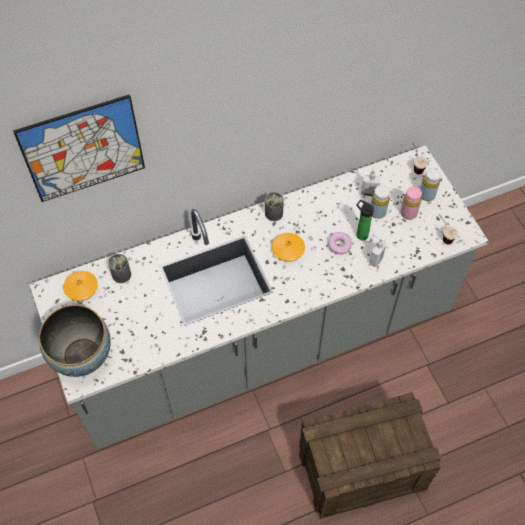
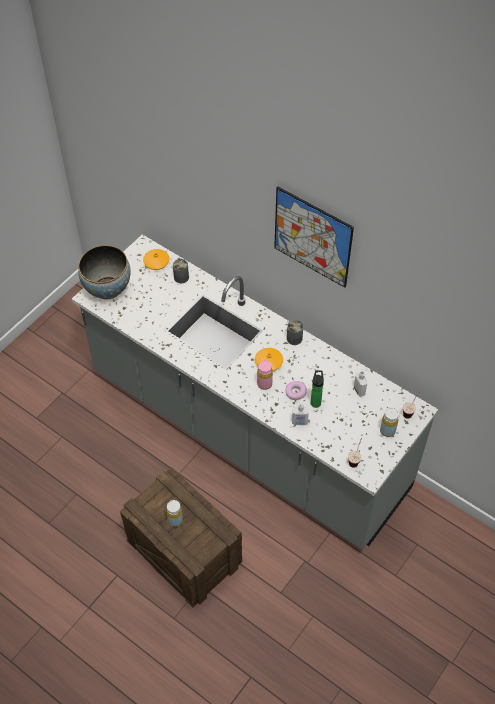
camera: 60 degrees right, 5 degrees down
picture [13,94,145,202] -> picture moved to [274,187,354,288]
yellow bottle [371,185,390,219] -> yellow bottle moved to [167,500,183,527]
pink bottle [400,186,422,220] -> pink bottle moved to [257,360,273,390]

